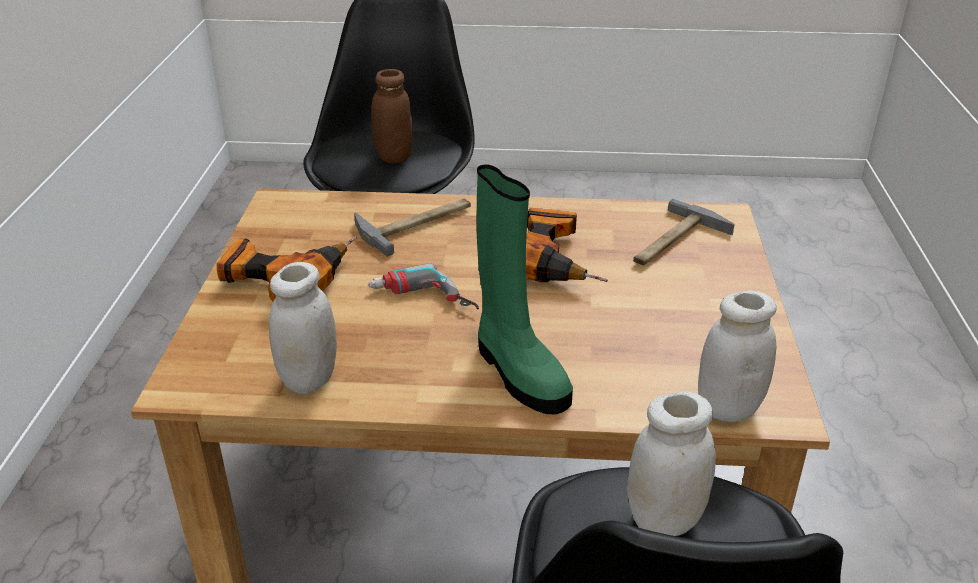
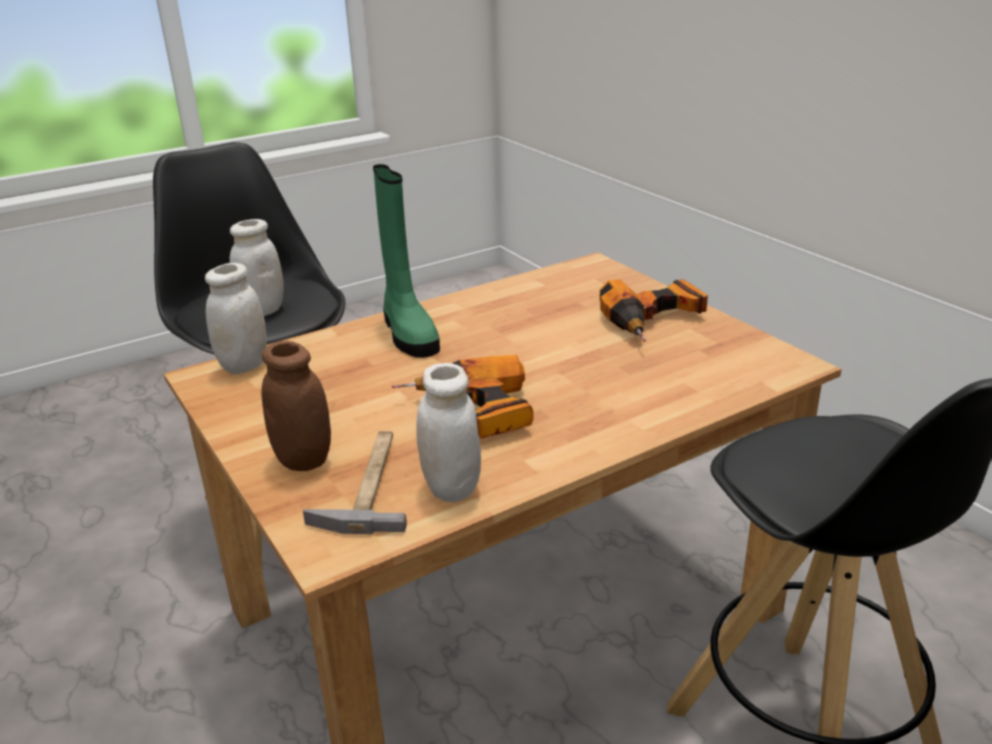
camera: 145 degrees right, 5 degrees down
white jar [269,262,337,394] -> white jar moved to [416,363,481,502]
hammer [354,198,471,257] -> none
power drill [368,263,479,309] -> none
brown jar [371,69,413,163] -> brown jar moved to [262,341,331,471]
green boot [477,164,573,415] -> green boot turned 135 degrees counterclockwise [373,164,440,358]

